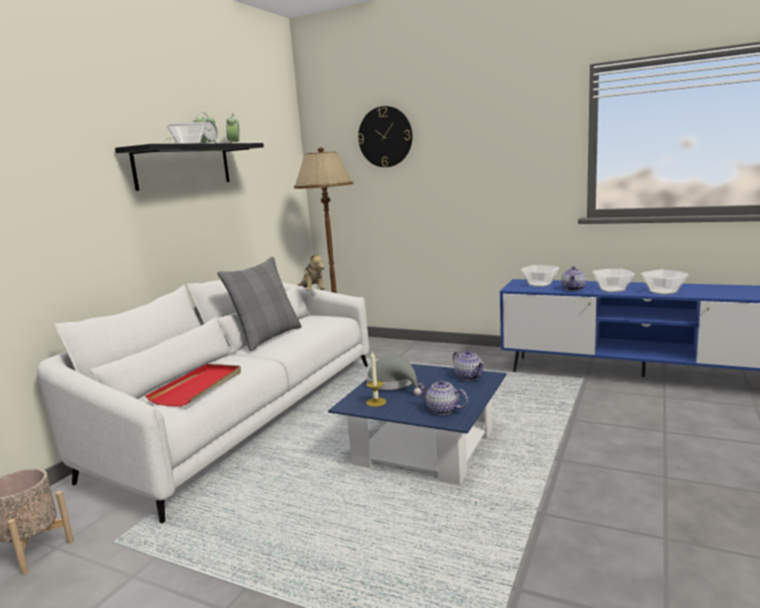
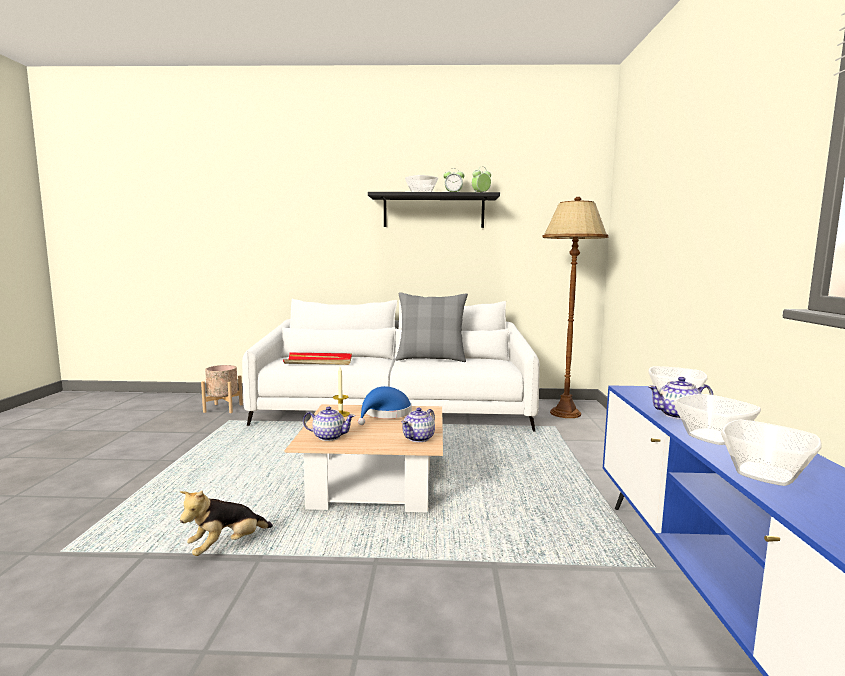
camera: 65 degrees right, 5 degrees down
plush toy [298,252,325,291] -> plush toy moved to [180,491,273,556]
blue coffee table [328,364,507,485] -> beige coffee table [285,404,443,512]
wall clock [358,106,412,167] -> none
grey hat [366,355,421,396] -> blue hat [358,386,412,425]
teapot [417,380,468,415] -> teapot turned 90 degrees clockwise [303,406,355,441]

